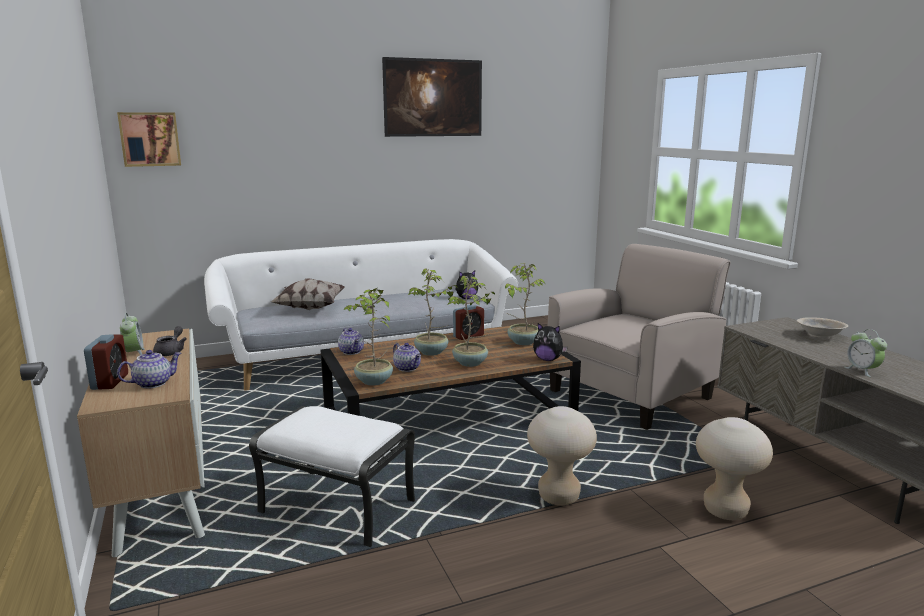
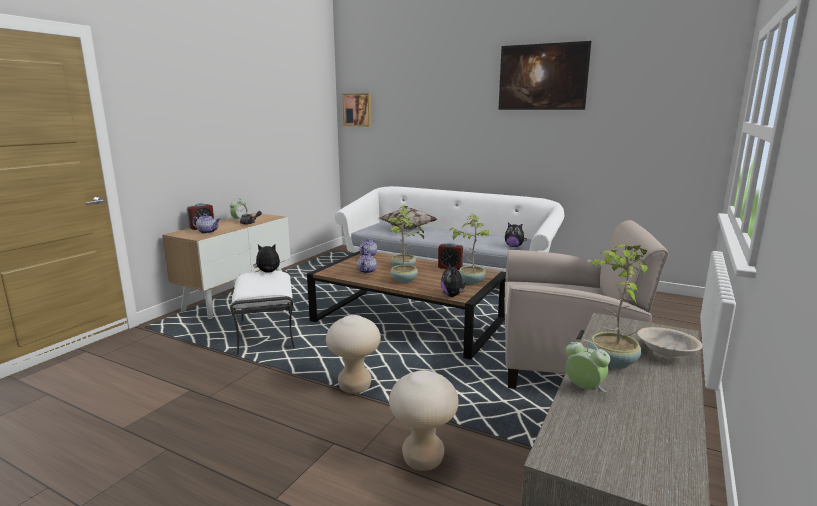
camera: 50 degrees right, 0 degrees up
potted plant [343,288,393,386] -> potted plant moved to [589,245,648,369]
alarm clock [845,329,887,377] -> alarm clock turned 105 degrees clockwise [565,340,610,392]
none -> plush toy [253,244,280,273]

